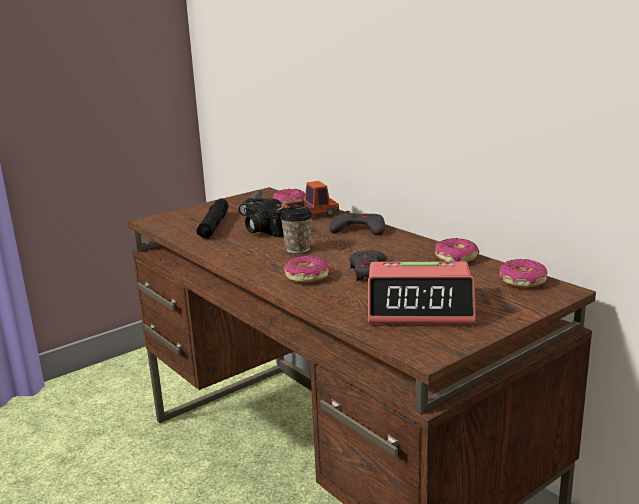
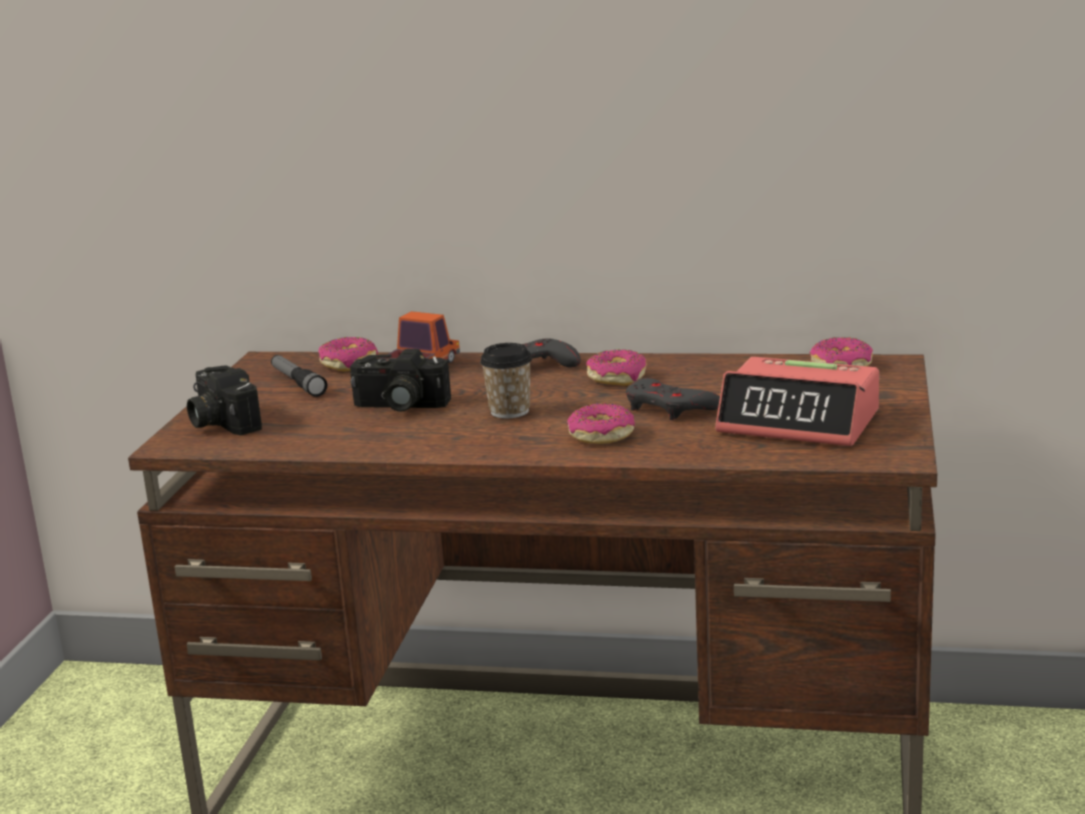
camera: 40 degrees left, 0 degrees up
black flashlight [196,199,229,238] -> none
alarm clock [368,262,476,324] -> alarm clock turned 60 degrees clockwise [715,357,879,446]
donut [435,238,479,262] -> donut moved to [586,349,647,386]
none -> camera [187,365,262,435]

